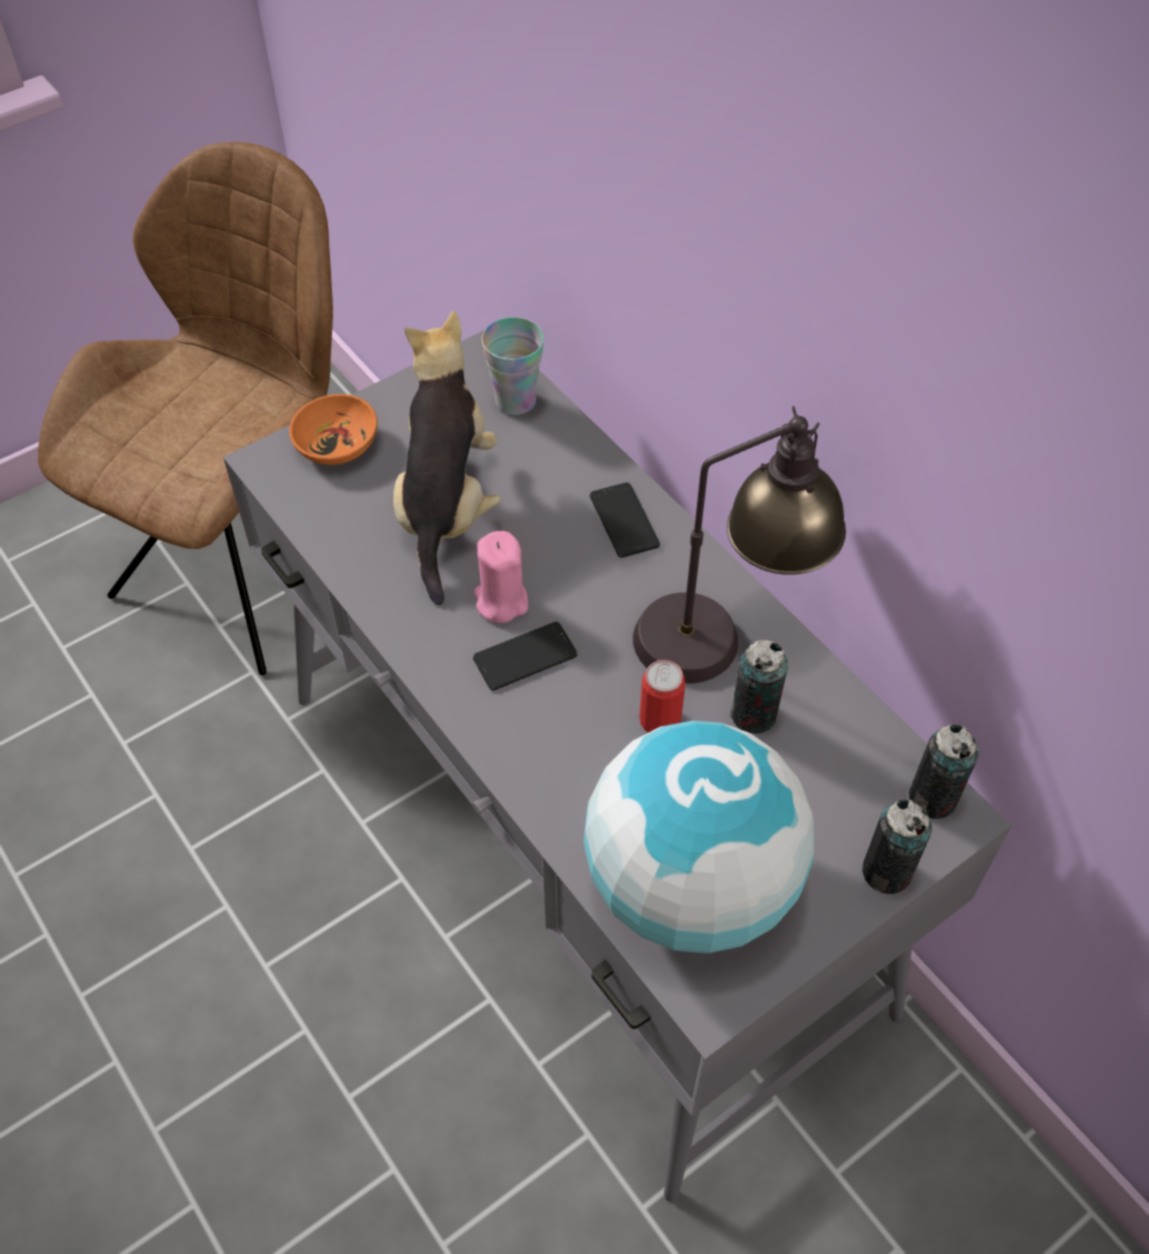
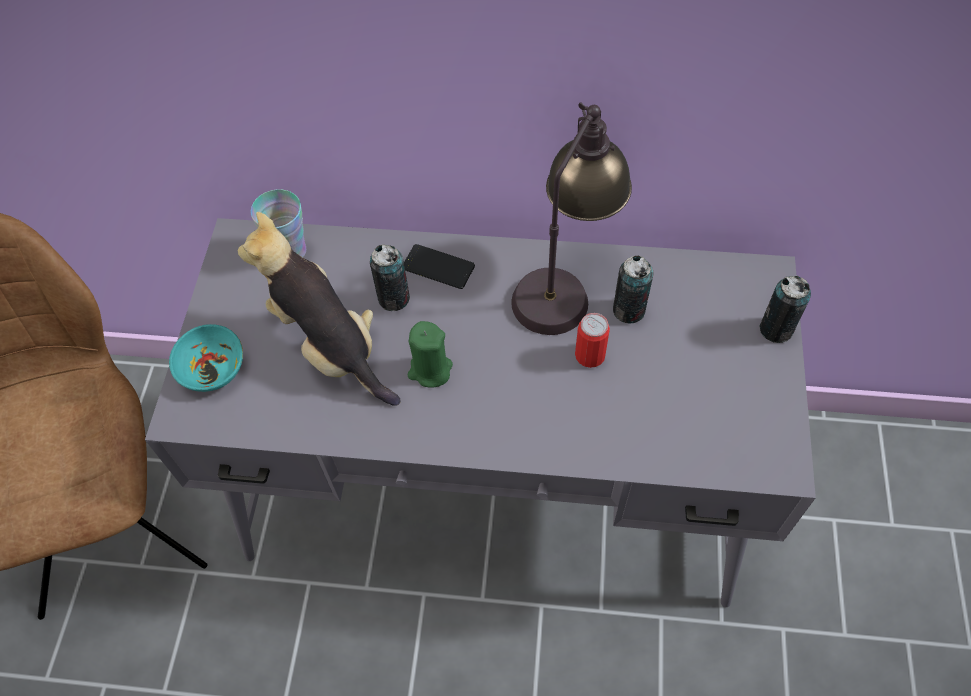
camera: 45 degrees left, 5 degrees up
orange bowl [289,394,378,465] -> turquoise bowl [169,324,243,392]
phone [473,622,577,690] -> none
pink candle [474,531,528,623] -> green candle [408,321,453,387]
globe [584,721,814,953] -> none
can [909,724,979,819] -> can moved to [370,244,410,311]

